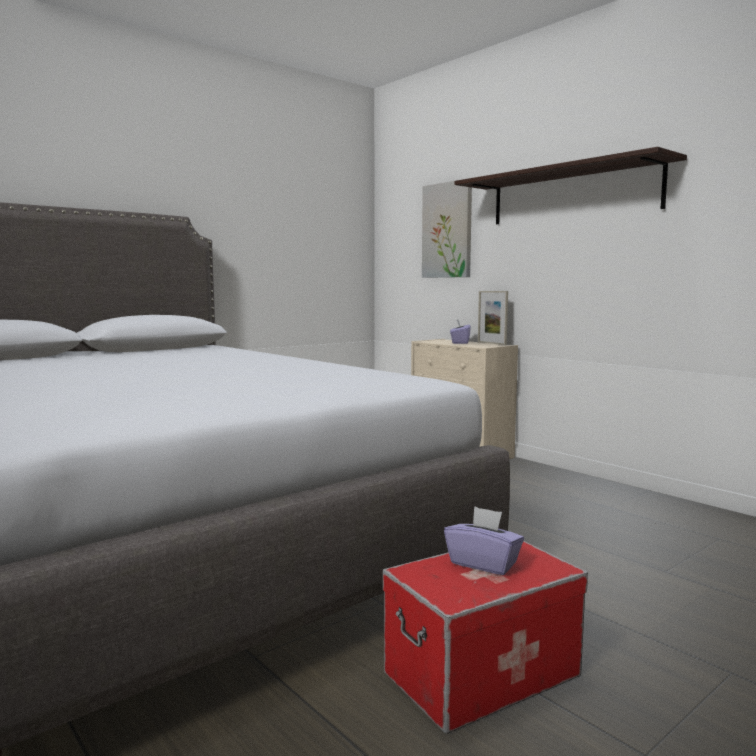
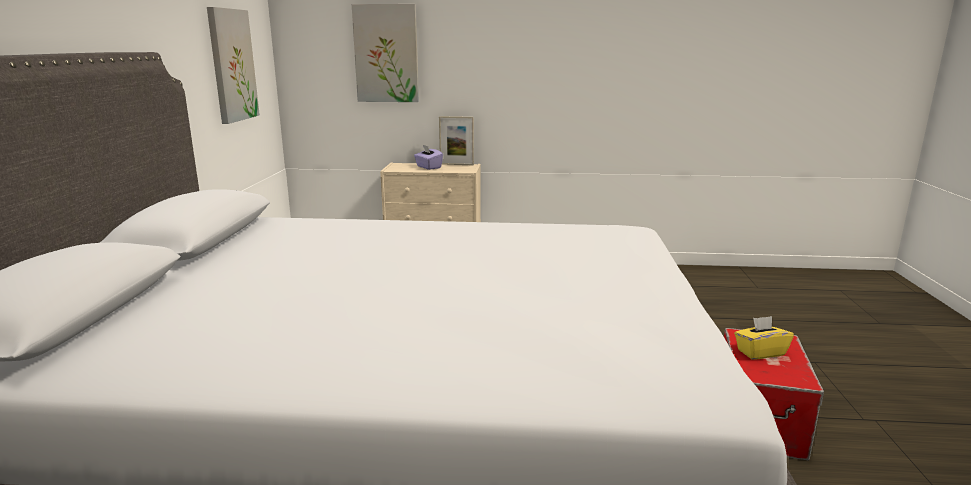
camera: 45 degrees left, 10 degrees up
purple tissue box [444,506,524,575] -> yellow tissue box [734,316,794,360]
shelf [455,147,687,224] -> none
none -> picture [207,7,260,124]

